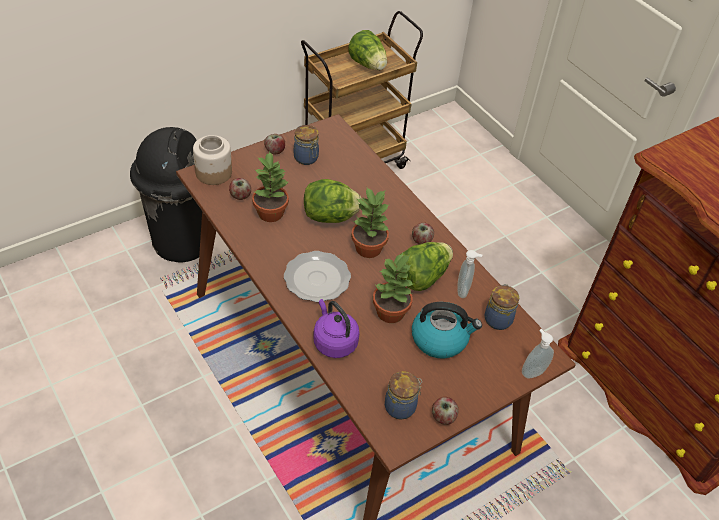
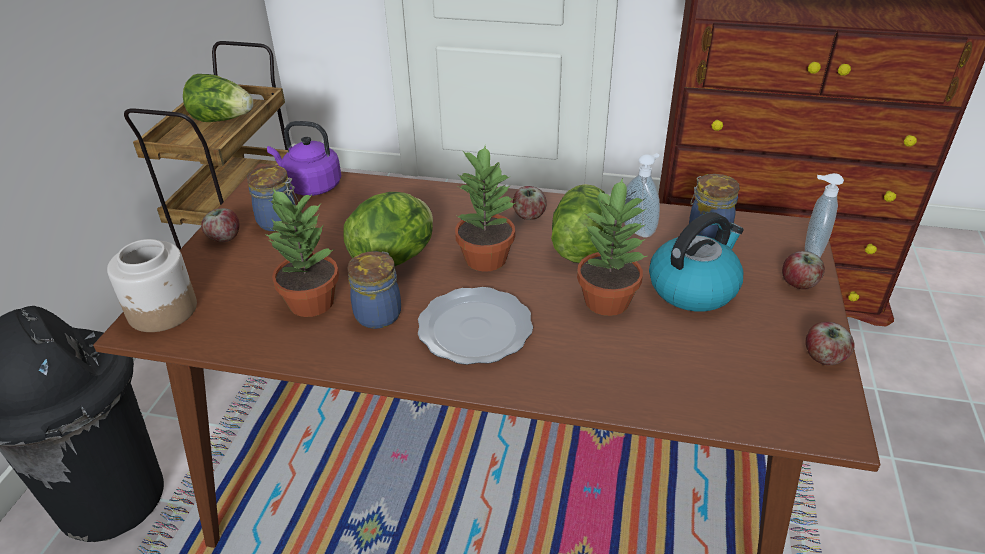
camera: 40 degrees left, 10 degrees down
apple [229,178,251,200] -> apple moved to [782,251,825,289]
purple kettle [313,299,360,358] -> purple kettle moved to [267,121,341,196]
jar [385,371,422,420] -> jar moved to [347,251,401,329]

